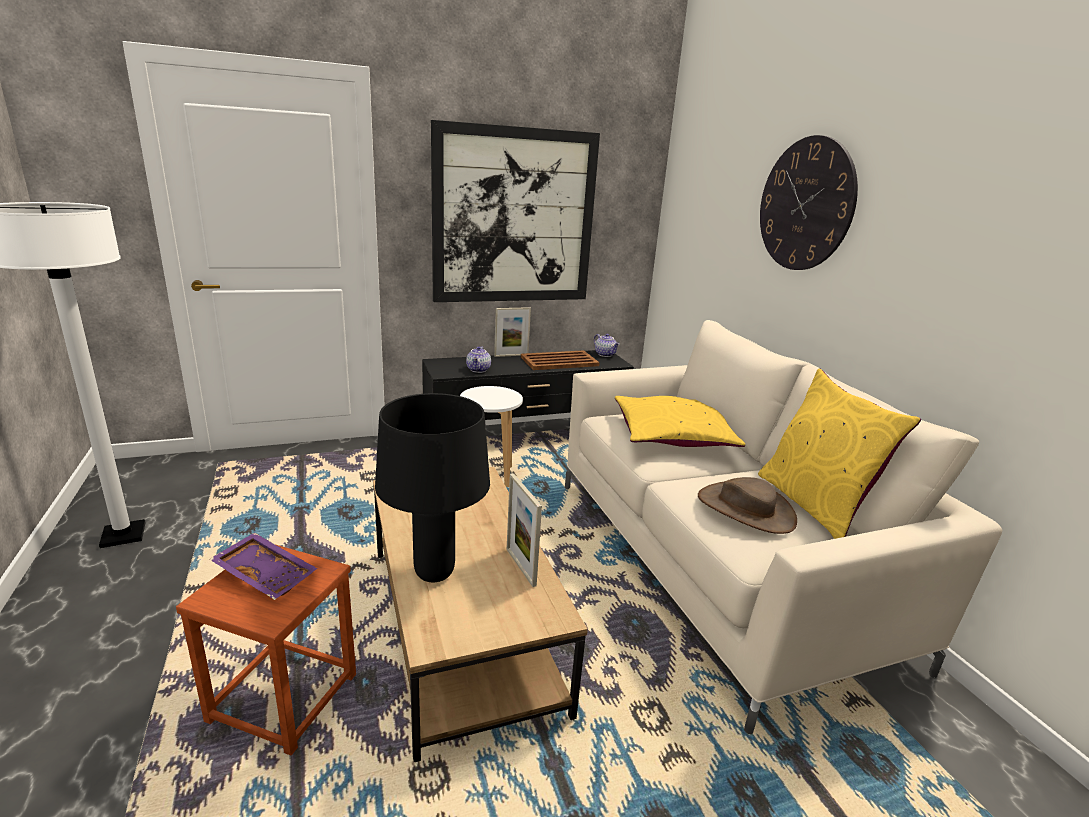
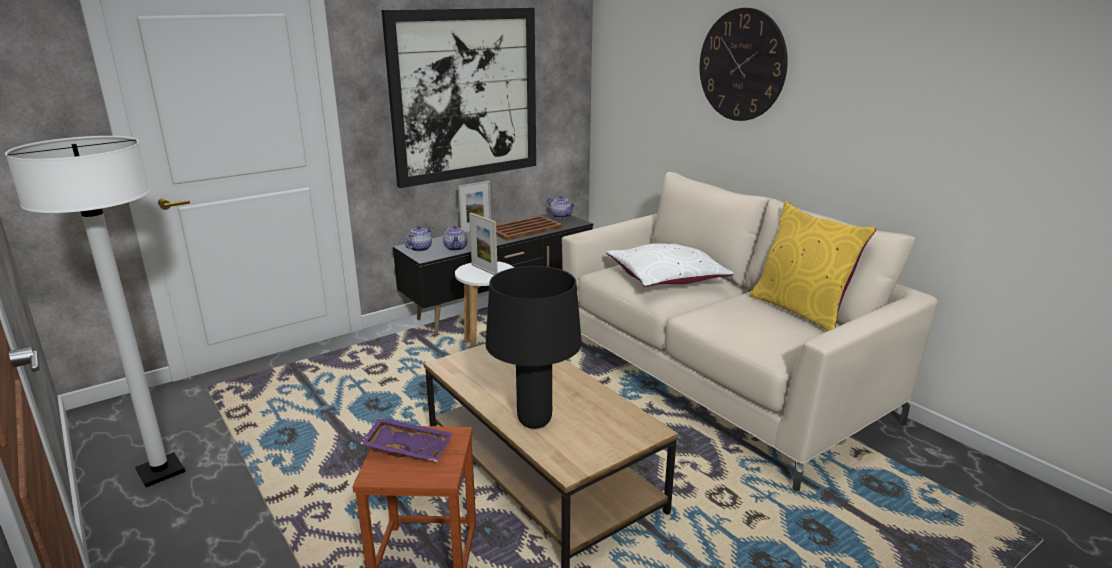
camera: 15 degrees left, 0 degrees up
picture frame [507,473,542,587] -> picture frame moved to [469,213,498,275]
yellow pillow [615,396,745,447] -> white pillow [606,243,734,287]
brown hat [698,477,797,534] -> none
none -> teapot [405,226,433,252]

